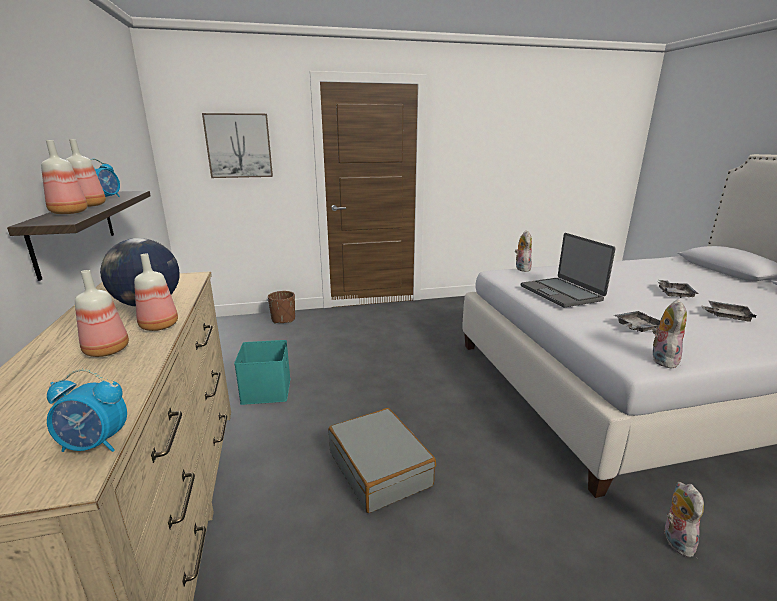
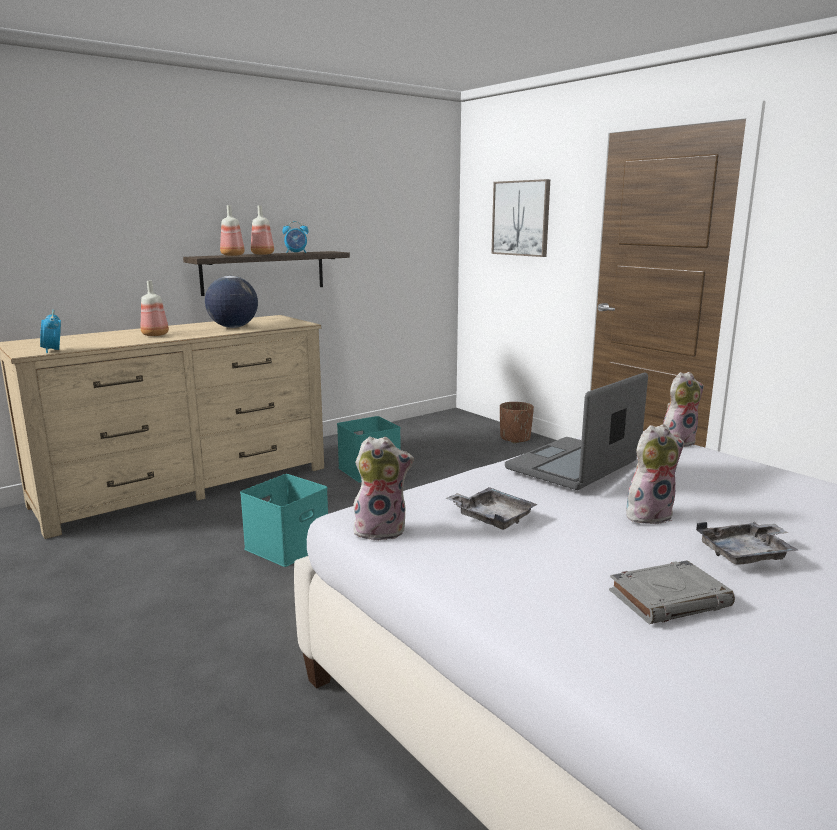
camera: 65 degrees right, 5 degrees down
bottle [134,254,178,331] -> none
grey suitcase [328,408,436,513] -> turquoise storage box [240,474,328,567]
plush toy [663,482,704,557] -> plush toy moved to [626,424,684,524]
grey tray [701,301,756,322] -> grey book [609,560,735,624]

